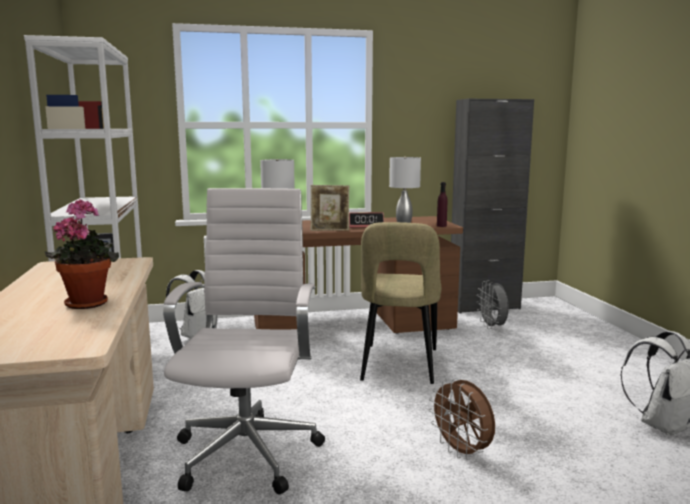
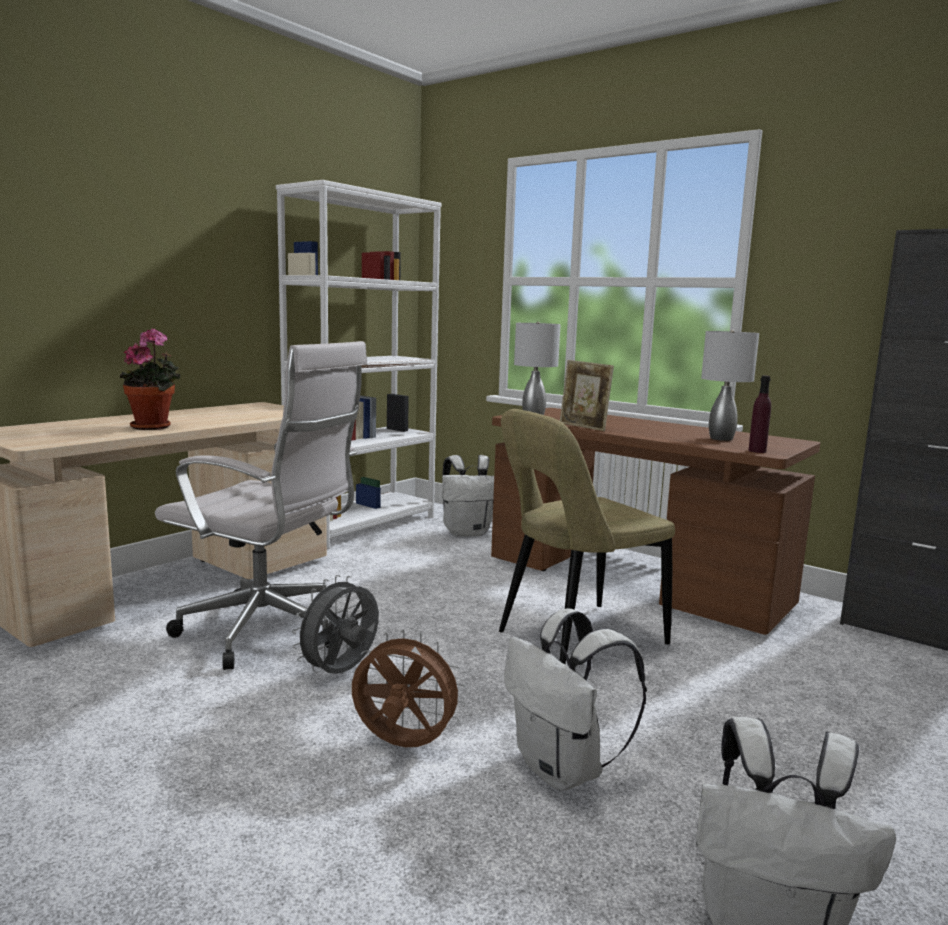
camera: 50 degrees right, 0 degrees up
white office chair [163,188,325,495] -> white office chair turned 60 degrees clockwise [155,341,367,670]
alarm clock [349,212,384,228] -> none
brown fan [429,379,495,460] -> brown fan turned 90 degrees clockwise [352,630,466,747]
grey fan [476,280,509,329] -> grey fan moved to [292,575,379,674]
none -> white backpack [504,608,647,791]

